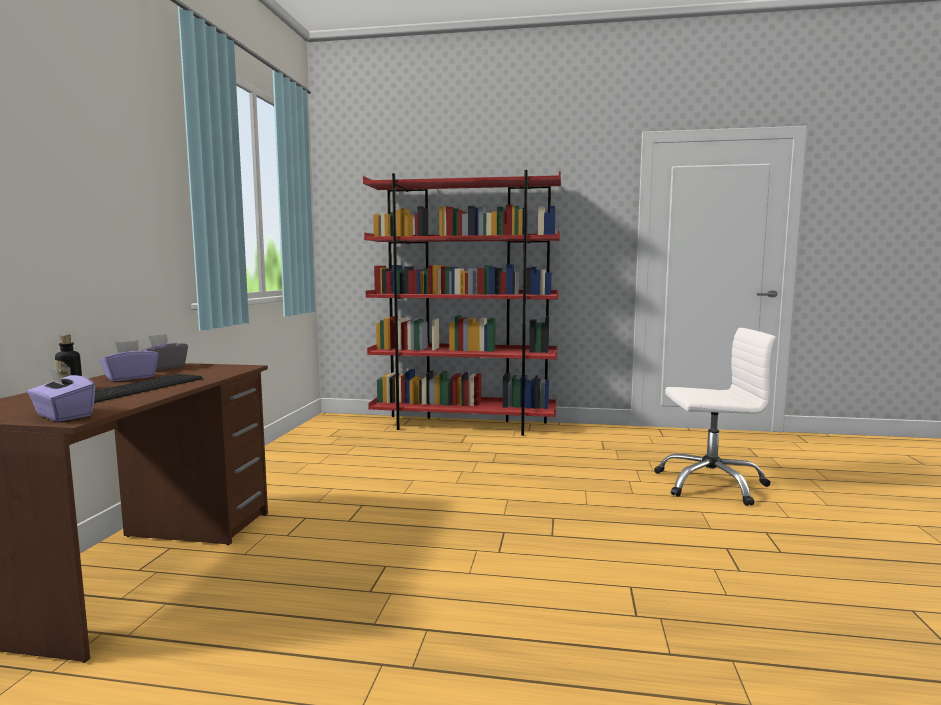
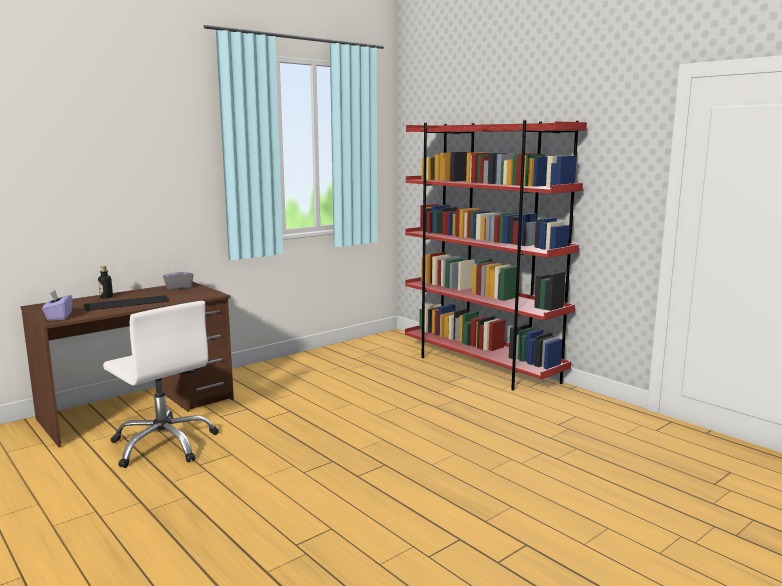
camera: 40 degrees right, 5 degrees up
purple tissue box [99,340,159,381] -> none
white office chair [654,328,776,506] -> white office chair moved to [103,301,219,468]

